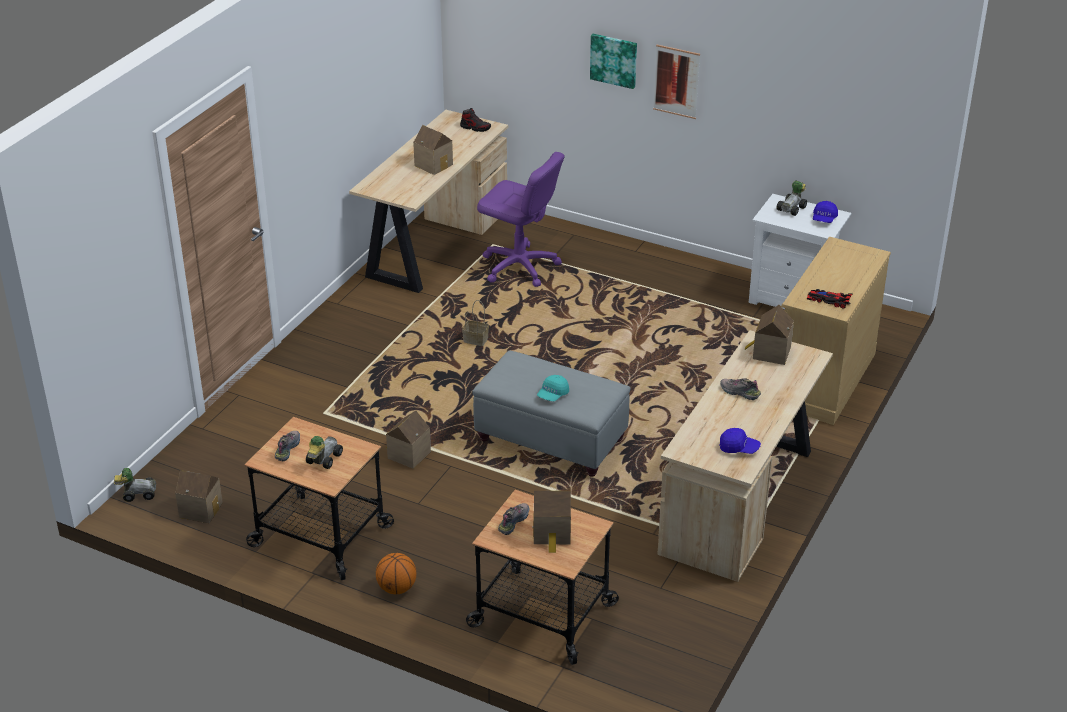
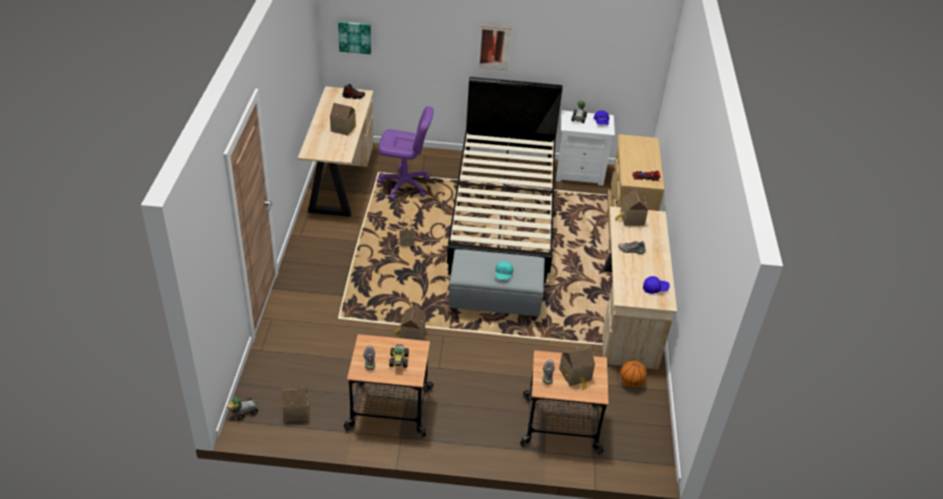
camera: 25 degrees left, 5 degrees up
basketball [376,553,416,594] -> basketball moved to [620,360,647,387]
picture [590,34,637,89] -> picture moved to [338,21,371,54]
none -> black bed [447,77,563,284]

